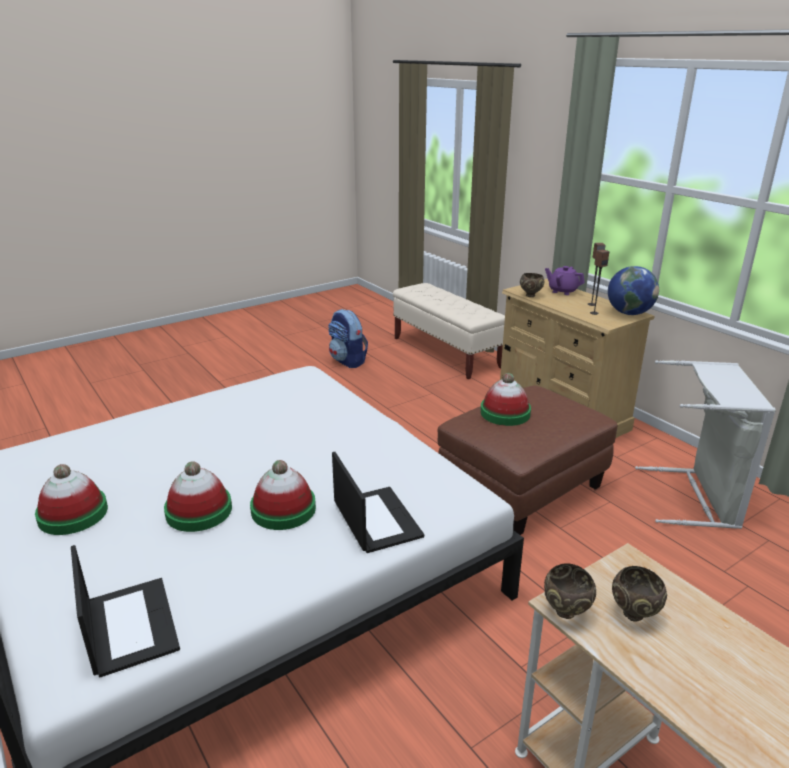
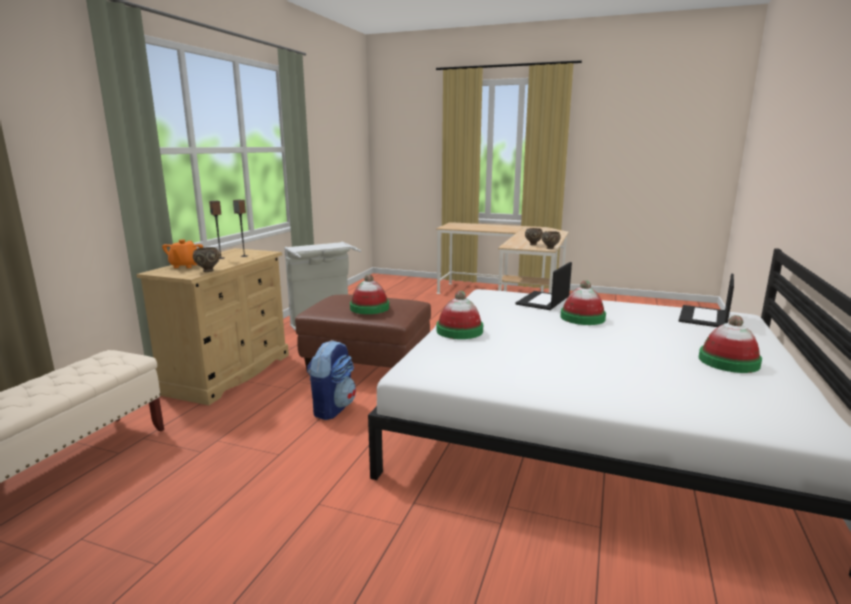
camera: 125 degrees left, 10 degrees down
hat [164,461,232,532] -> hat moved to [436,291,483,339]
backpack [328,309,368,368] -> backpack moved to [307,340,356,420]
purple teapot [545,266,585,295] -> orange teapot [162,239,203,268]
globe [608,266,659,315] -> none

